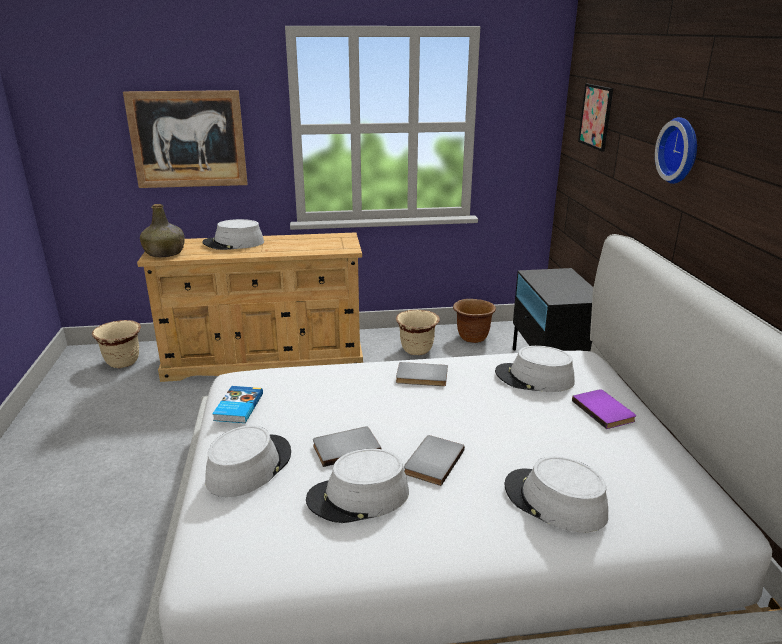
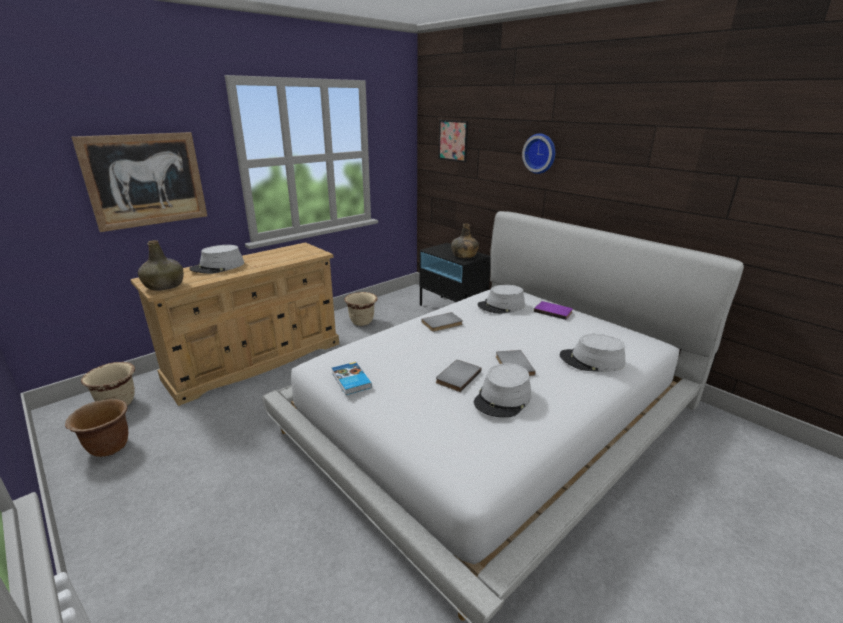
camera: 35 degrees left, 0 degrees up
grey hat [205,425,291,497] -> none
brown planter [453,299,496,343] -> brown planter moved to [65,399,128,457]
none -> green bottle [451,223,479,258]

